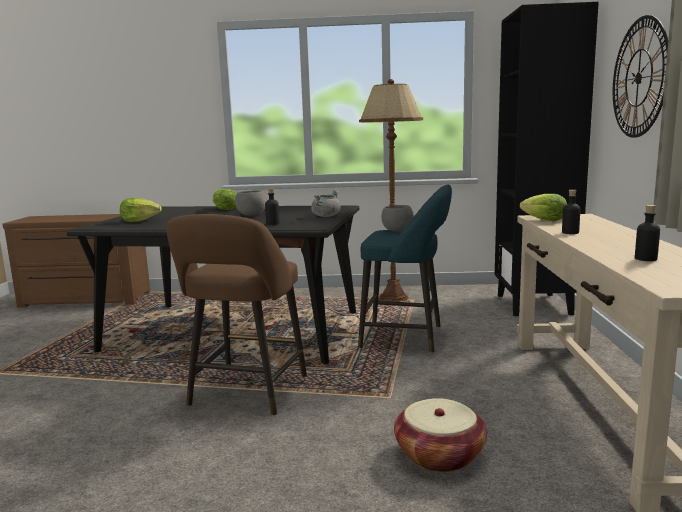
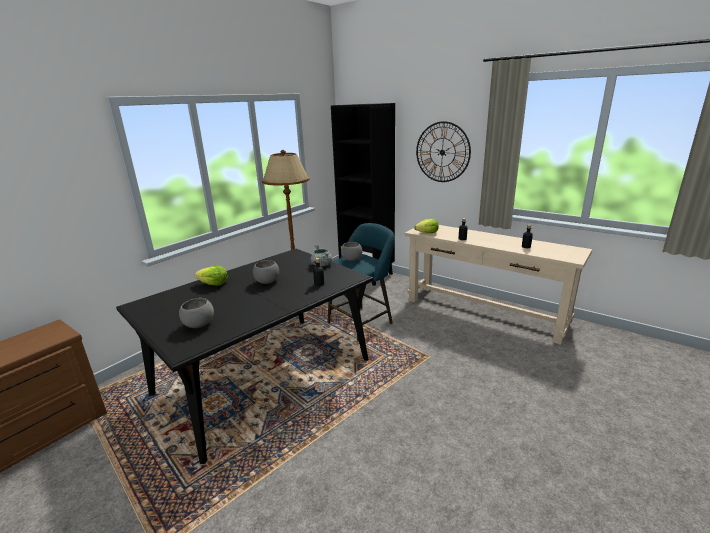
camera: 55 degrees left, 10 degrees up
lettuce [120,198,162,222] -> grey bowl [179,298,214,328]
brown stool [166,214,307,416] -> none
basket [394,398,487,472] -> none

